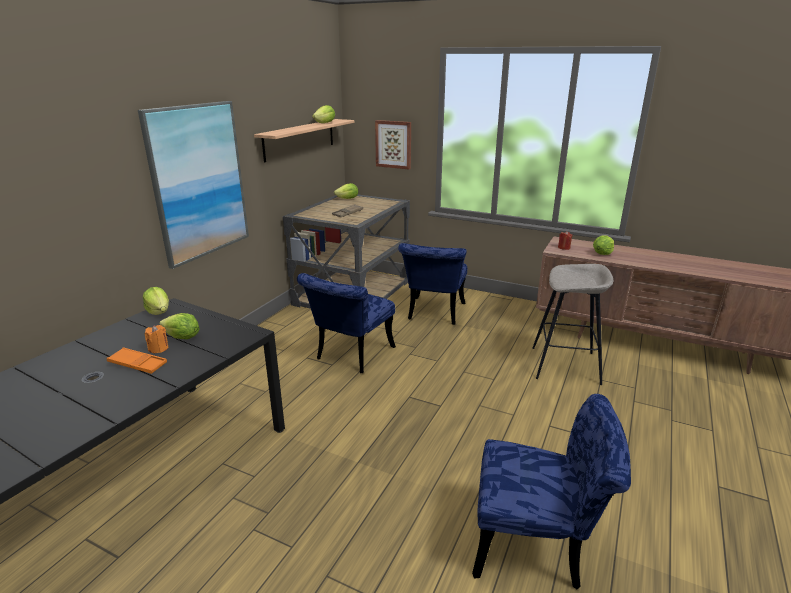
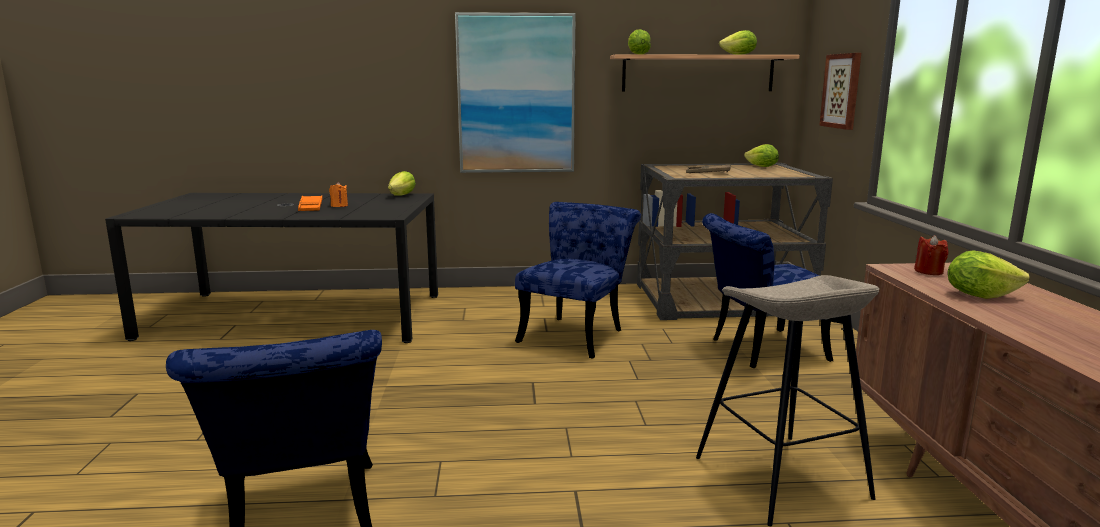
camera: 60 degrees right, 10 degrees down
lettuce [160,313,200,339] -> lettuce moved to [628,29,651,54]
blue chair [297,273,396,373] -> blue chair turned 120 degrees clockwise [515,202,641,359]

